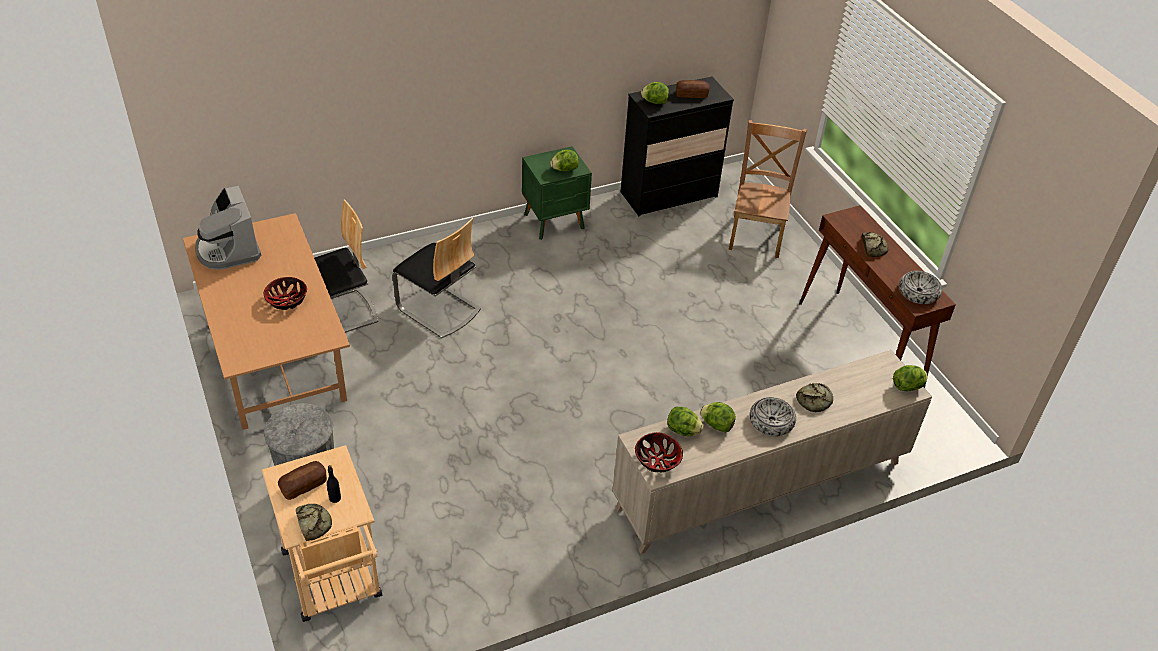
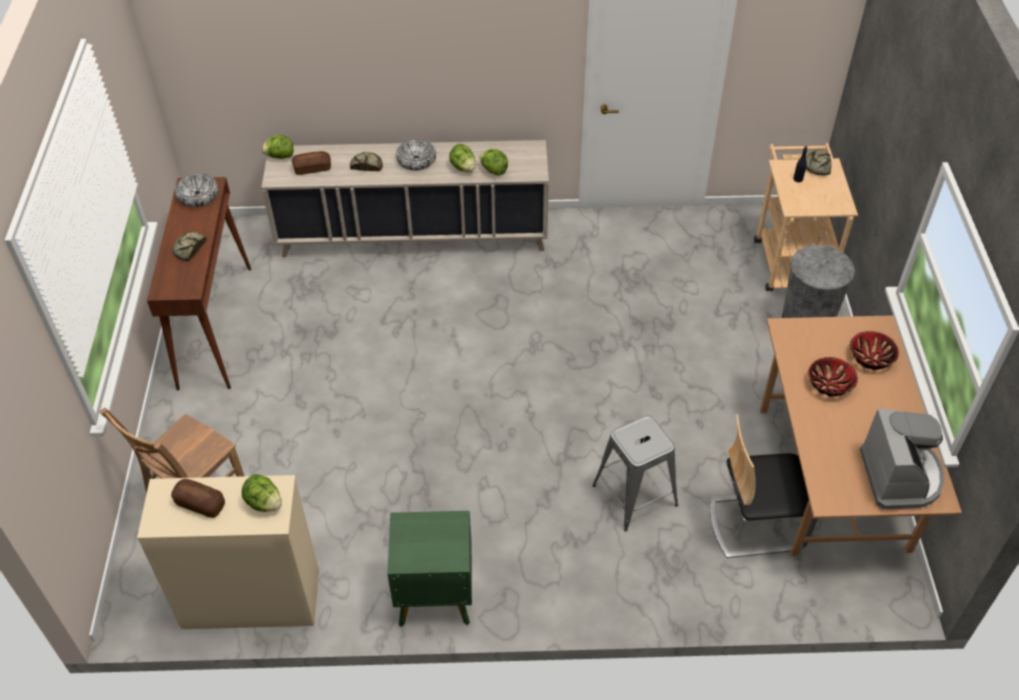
camera: 155 degrees left, 5 degrees up
bread [278,461,327,500] -> bread moved to [292,151,331,175]
chair [392,218,481,338] -> grey stool [592,416,678,532]
lettuce [550,150,579,171] -> none
black dresser [620,77,734,217] -> beige dresser [137,475,319,629]
bowl [635,432,683,473] -> bowl moved to [850,331,899,370]

